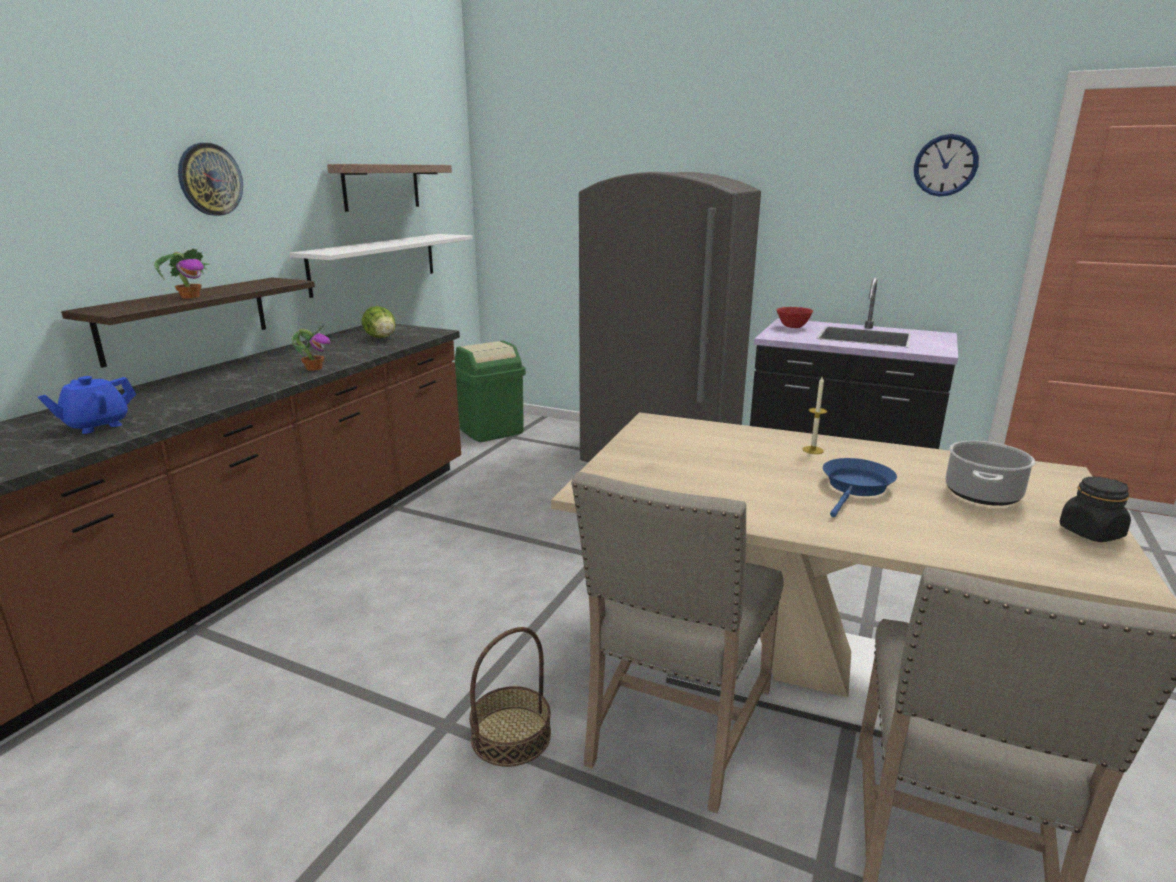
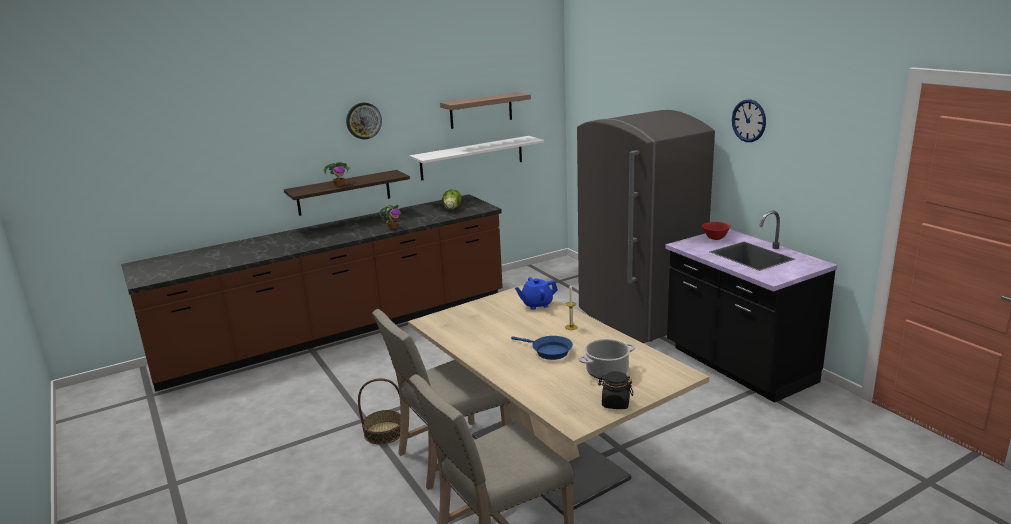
camera: 35 degrees right, 0 degrees up
blue teapot [38,376,137,434] -> blue teapot moved to [515,277,558,310]
green trash can [455,341,526,442] -> none
blue frying pan [823,458,897,517] -> blue frying pan turned 60 degrees clockwise [511,336,573,360]
wall clock [914,134,979,197] -> wall clock moved to [732,99,766,142]

